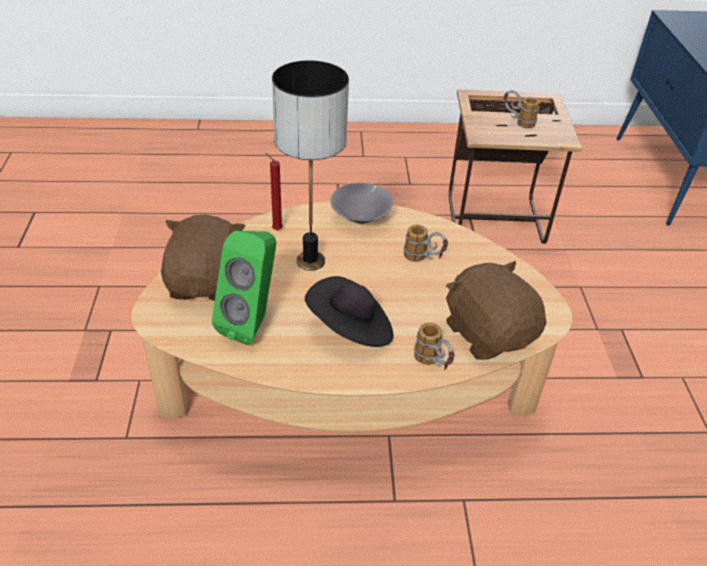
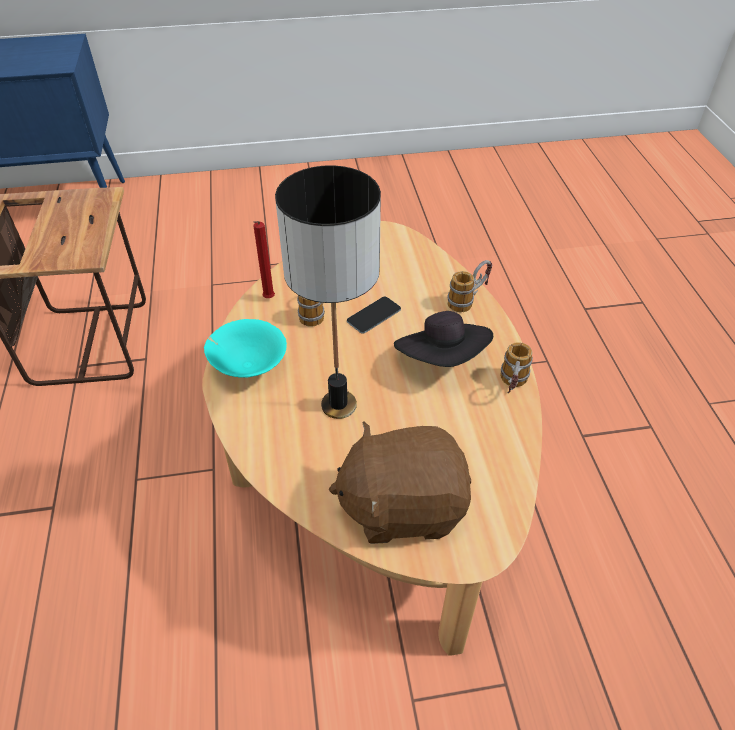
camera: 95 degrees left, 5 degrees up
green speaker [212,231,276,345] -> none
red candle [266,153,283,231] -> red candle moved to [253,221,275,298]
grey bowl [330,183,393,224] -> turquoise bowl [204,319,287,378]
brown plush toy [446,261,546,360] -> none
mug [504,90,539,128] -> mug moved to [500,342,533,393]
none -> phone [347,297,401,334]

